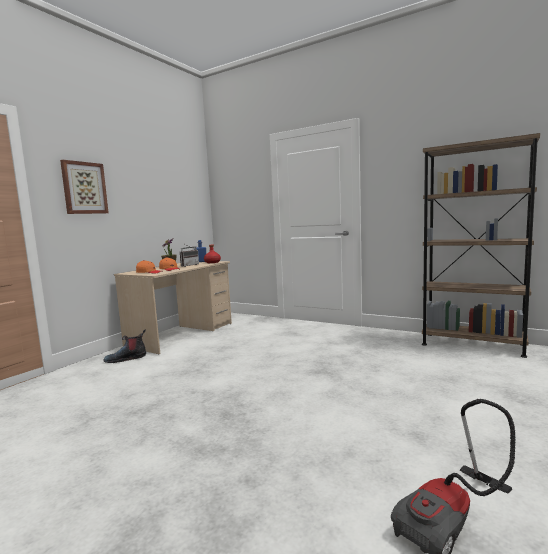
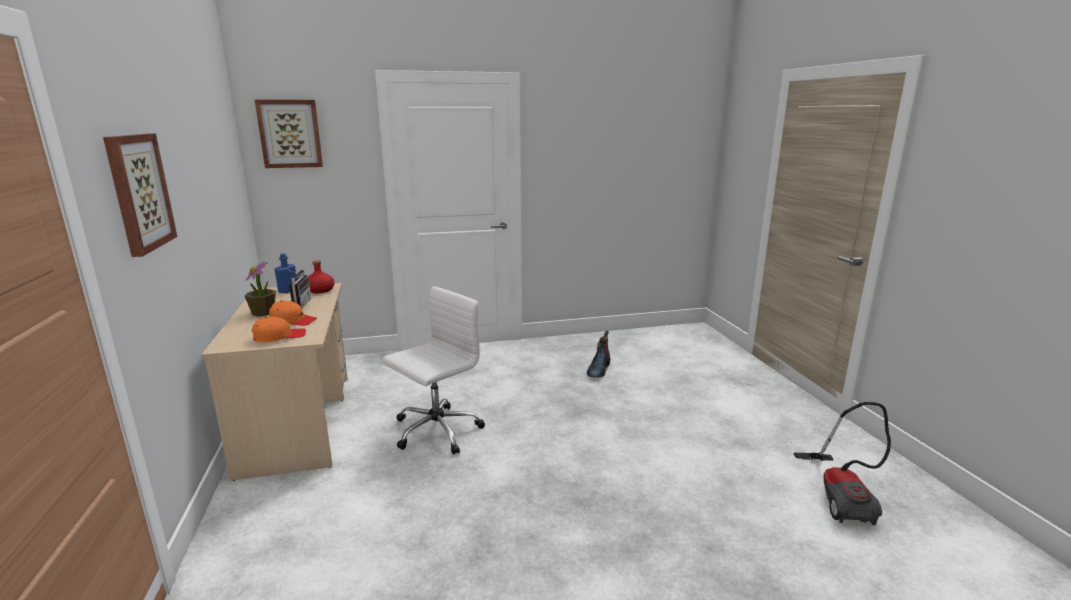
camera: 45 degrees left, 10 degrees up
boot [103,329,146,363] -> boot moved to [587,331,610,378]
brown bookcase [422,133,540,358] -> none
none -> picture [255,100,323,168]
none -> white office chair [382,286,485,455]

